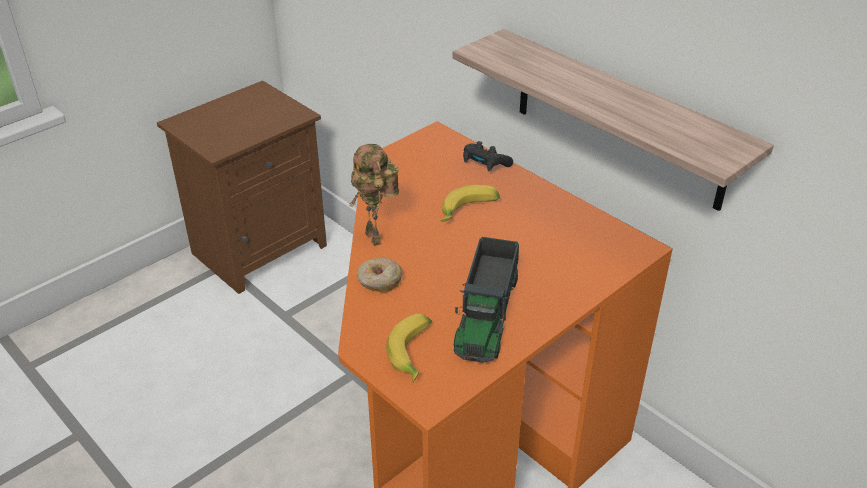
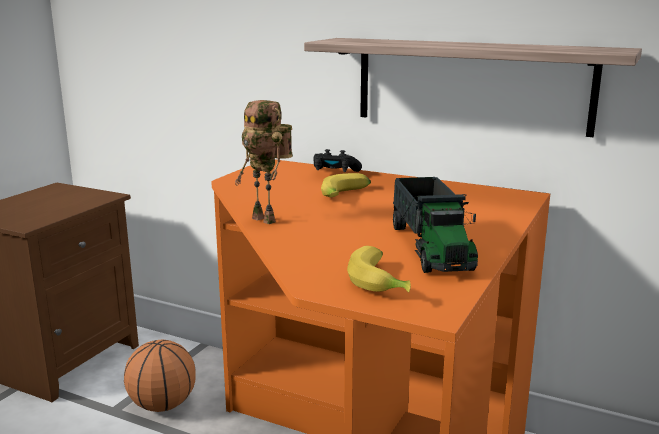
camera: 20 degrees left, 20 degrees down
donut [357,258,402,293] -> none
none -> basketball [124,340,196,412]

